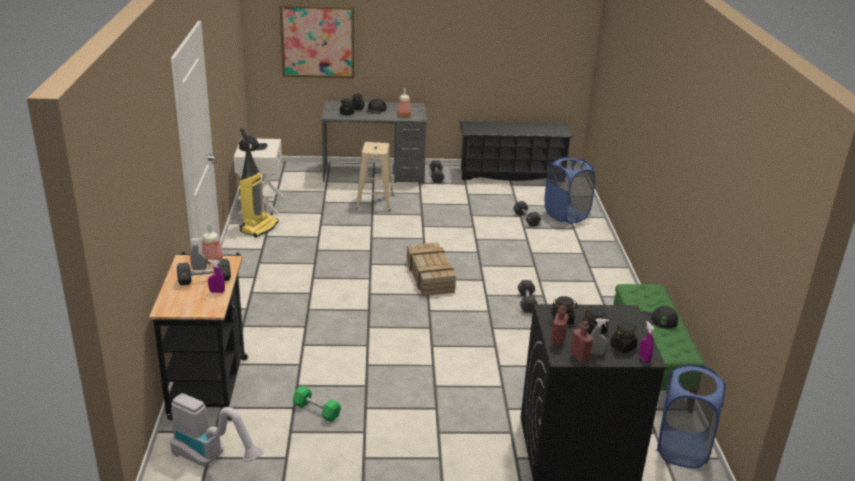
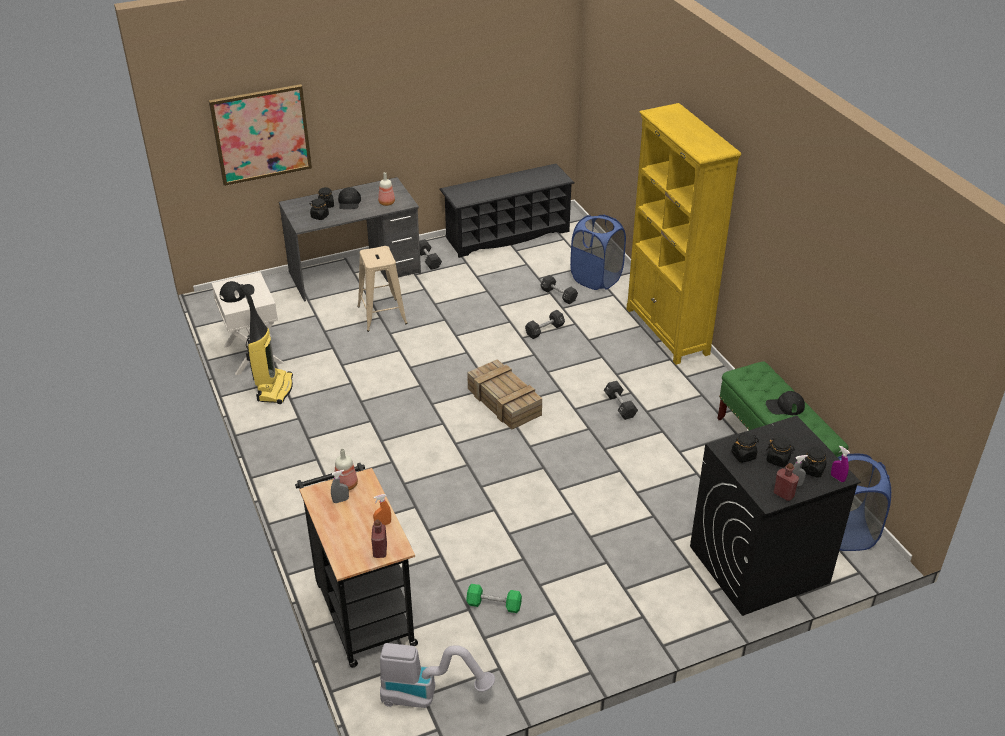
camera: 20 degrees left, 10 degrees up
black dumbbell [177,259,231,286] -> black dumbbell moved to [525,310,565,339]
purple spray bottle [208,260,225,293] -> orange spray bottle [373,494,391,525]
red bottle [550,305,569,346] -> red bottle moved to [371,520,387,558]
none -> yellow bookcase [627,103,741,365]

